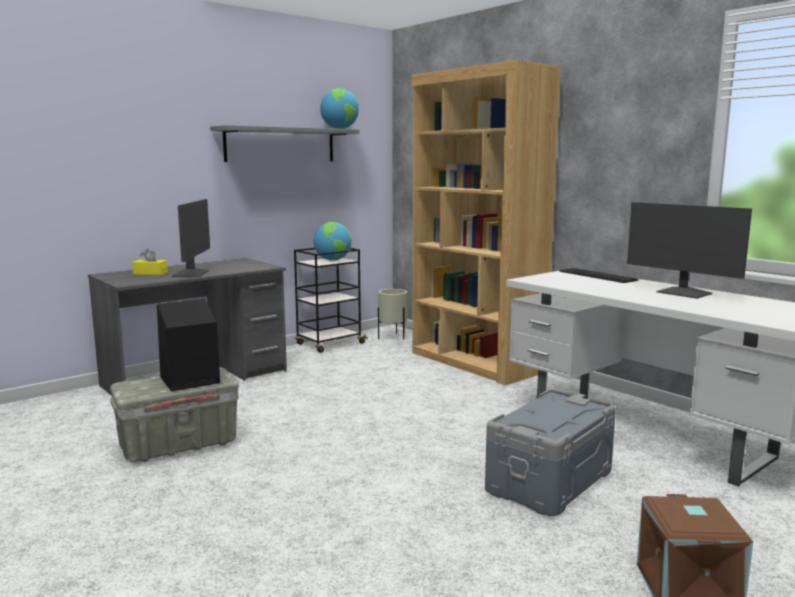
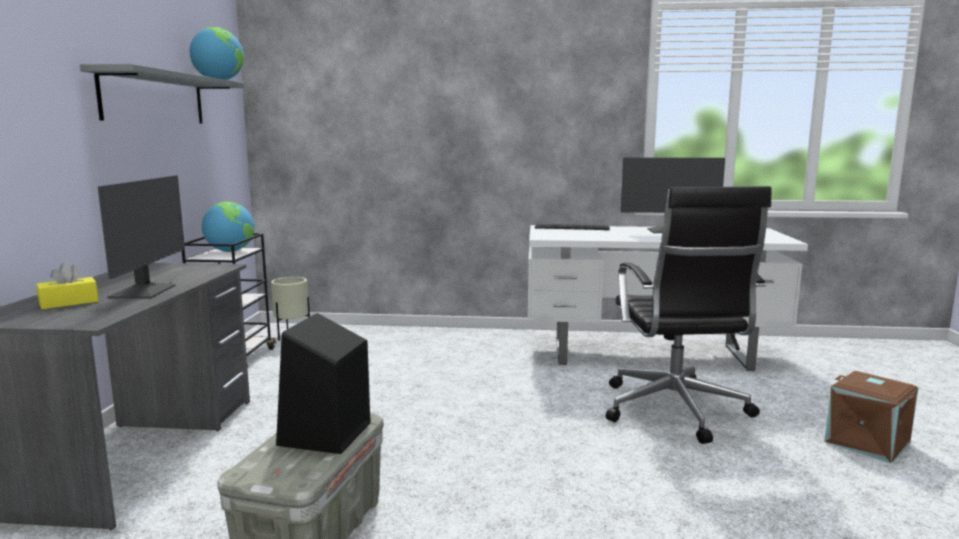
camera: 45 degrees left, 0 degrees up
monitor [172,199,210,277] -> monitor turned 45 degrees clockwise [98,175,185,298]
brown bookcase [412,60,561,386] -> none
grey storage box [485,389,616,516] -> black office chair [606,186,772,444]

